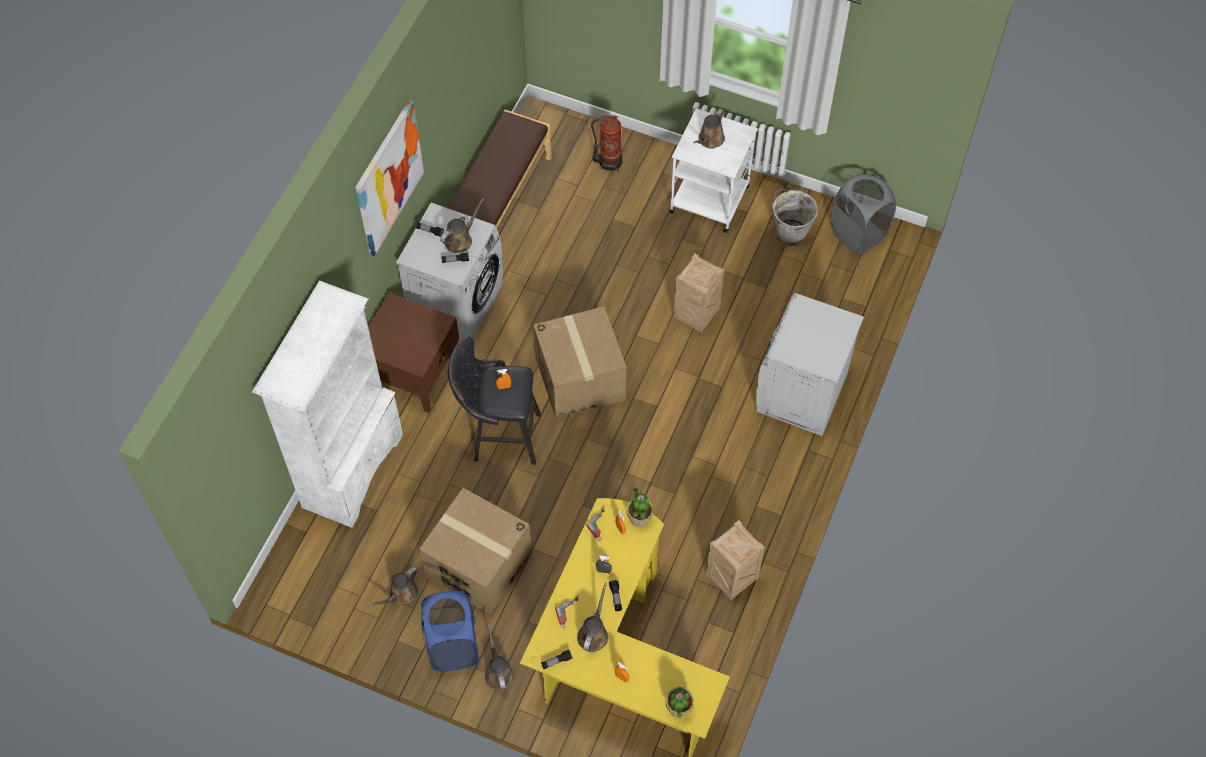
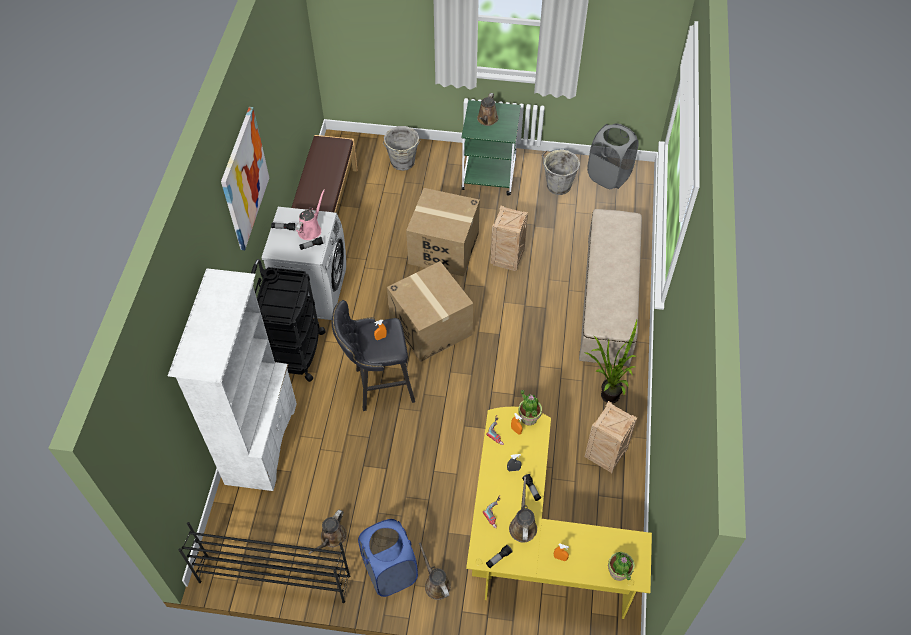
camera: 15 degrees left, 5 degrees down
brown nightstand [368,293,459,413] -> black cart [251,259,326,382]
cardboard box [419,488,532,615] -> cardboard box moved to [406,188,480,276]
brown watering can [440,198,485,253] -> pink watering can [296,189,325,240]
fire extinguisher [591,115,622,171] -> grey bucket [382,126,421,171]
white cart [670,108,758,233] -> green cart [461,100,521,196]
white washing machine [756,293,864,436] -> beige bench [579,209,642,367]
none -> black shoe rack [179,522,350,603]
none -> potted plant [585,319,637,403]

